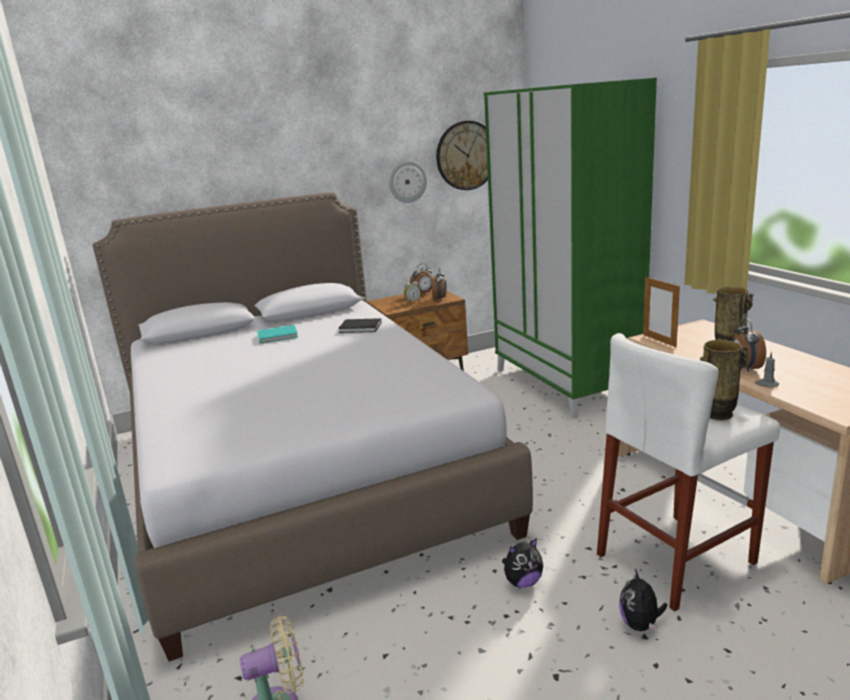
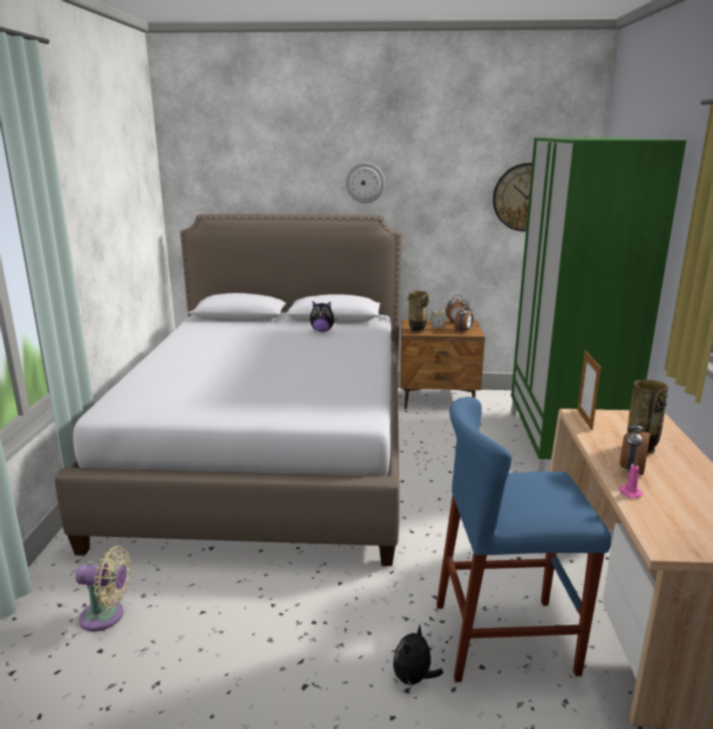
camera: 25 degrees right, 0 degrees up
turquoise book [257,325,298,344] -> none
black book [338,318,382,333] -> none
wall clock [389,161,427,203] -> wall clock moved to [345,162,385,203]
plush toy [502,538,543,588] -> plush toy moved to [310,301,337,332]
white stool [597,333,780,612] -> blue stool [436,397,611,682]
vase [700,340,749,421] -> vase moved to [408,291,429,333]
grey candle [755,352,779,388] -> pink candle [619,459,643,498]

